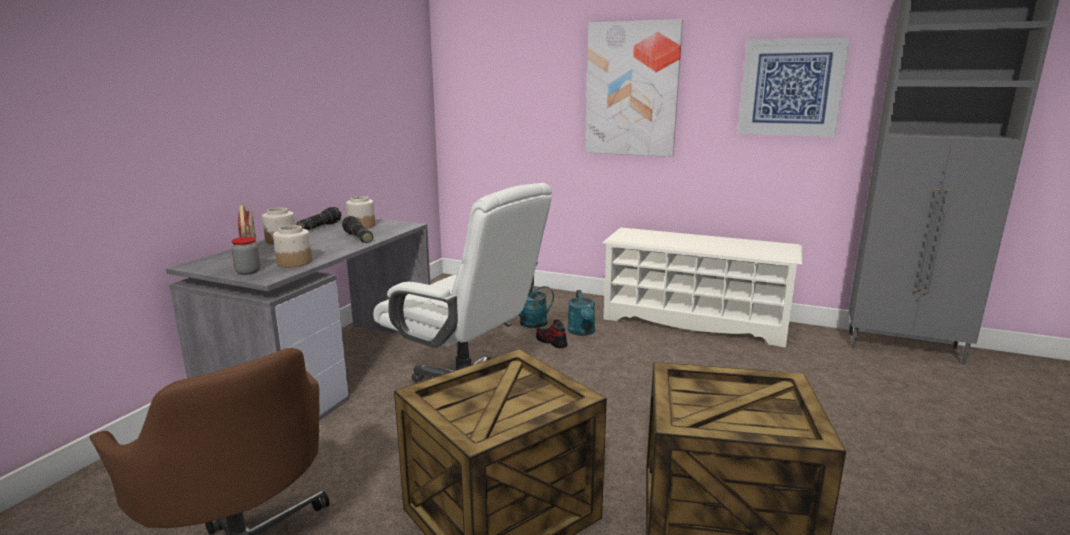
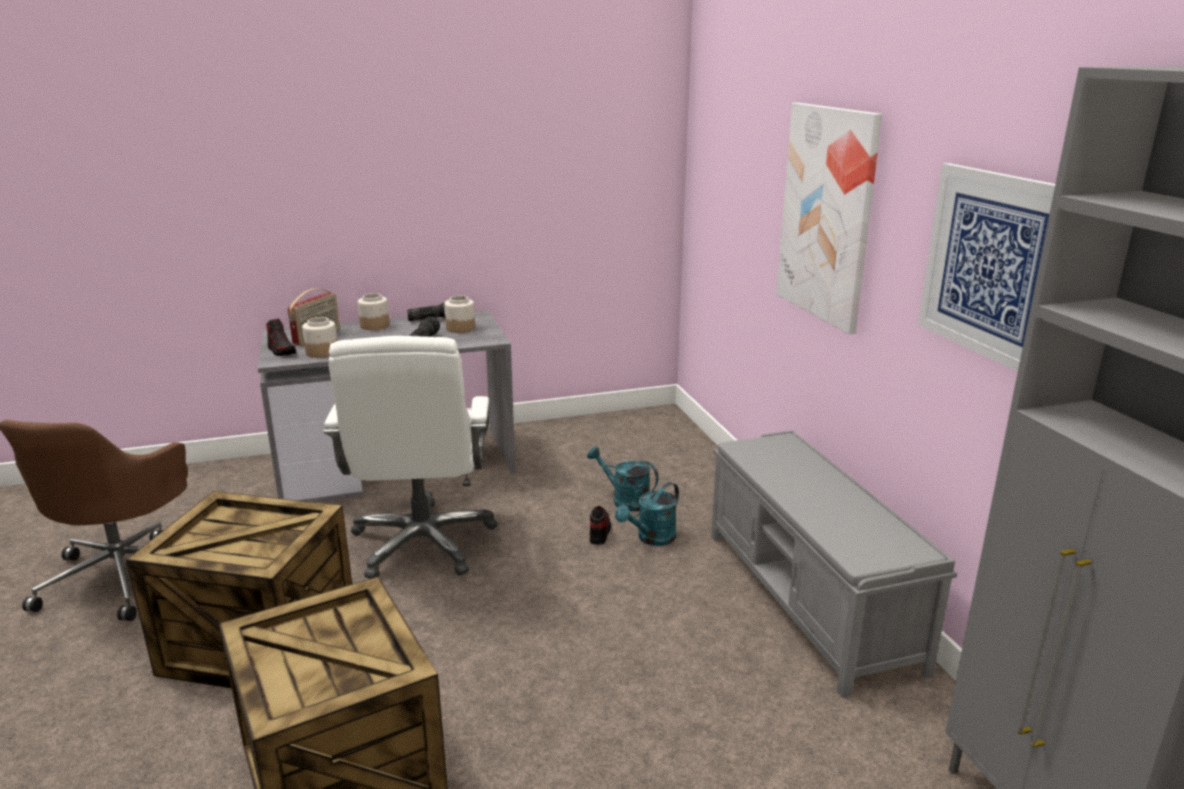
camera: 50 degrees right, 5 degrees up
jar [231,237,260,275] -> shoe [266,319,297,356]
white shoe rack [602,227,803,348] -> grey bench [711,430,957,698]

